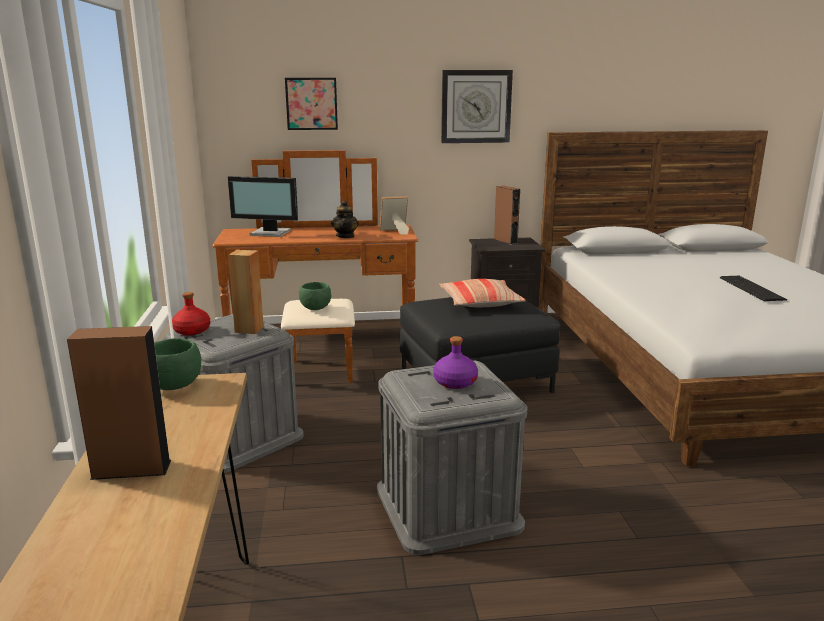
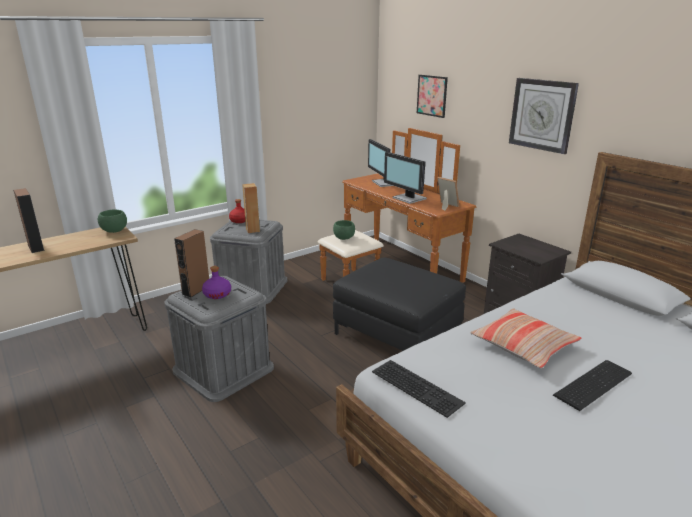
camera: 60 degrees right, 5 degrees up
teapot [331,200,359,238] -> monitor [384,152,427,204]
pillow [439,279,526,307] -> pillow moved to [470,308,582,369]
brown speaker [494,186,520,245] -> brown speaker moved to [174,229,209,298]
none -> keyboard [372,360,466,418]

